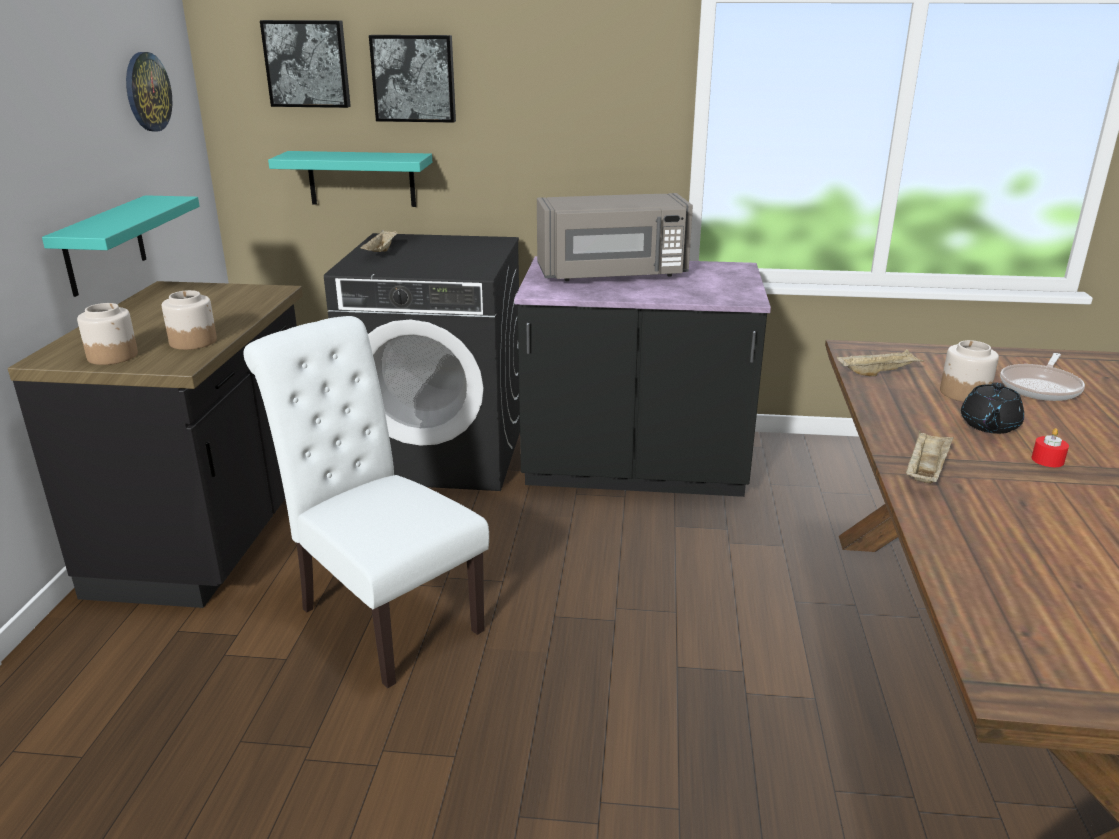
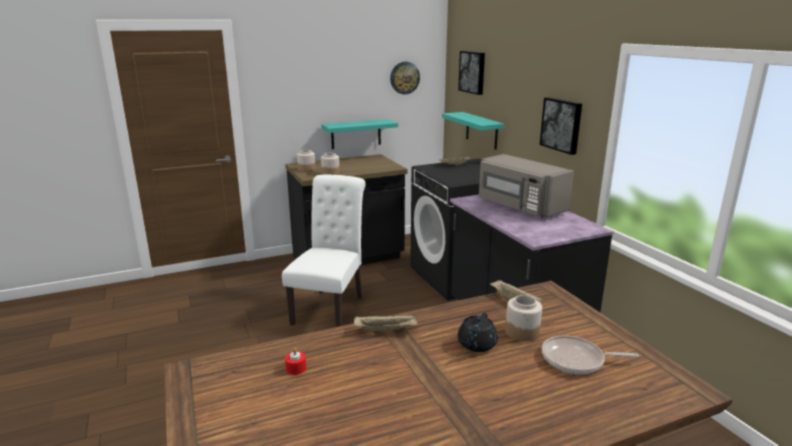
camera: 60 degrees right, 5 degrees down
picture [369,35,456,123] -> picture moved to [540,97,582,155]
black teapot [961,383,1024,434] -> black teapot turned 60 degrees counterclockwise [457,313,498,352]
red candle [1031,428,1069,467] -> red candle moved to [285,348,306,375]

